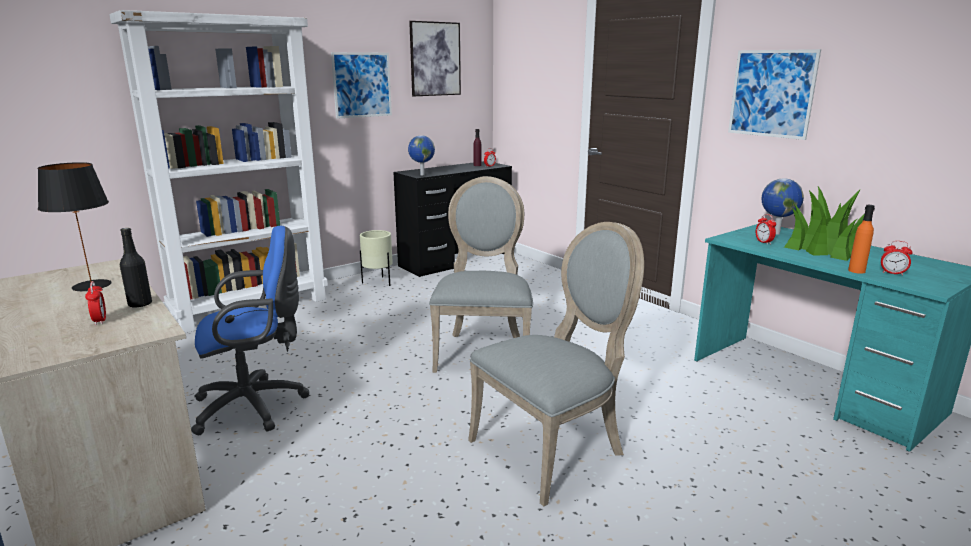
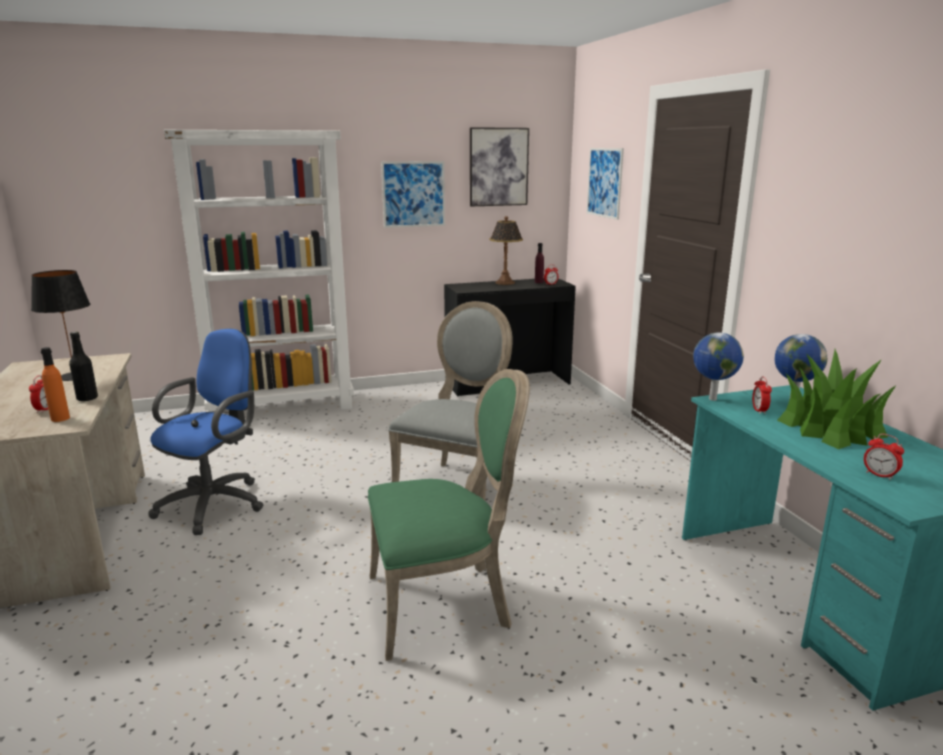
camera: 20 degrees right, 0 degrees up
blue office chair [191,226,310,435] -> blue office chair turned 60 degrees counterclockwise [149,329,263,535]
beige planter [360,230,393,286] -> none
globe [408,135,435,175] -> globe moved to [693,332,744,401]
grey chair [468,222,644,507] -> green chair [368,369,530,661]
picture [728,49,821,140] -> picture moved to [586,148,624,220]
orange bottle [848,205,875,274] -> orange bottle moved to [41,347,70,422]
none -> table lamp [489,216,523,285]

